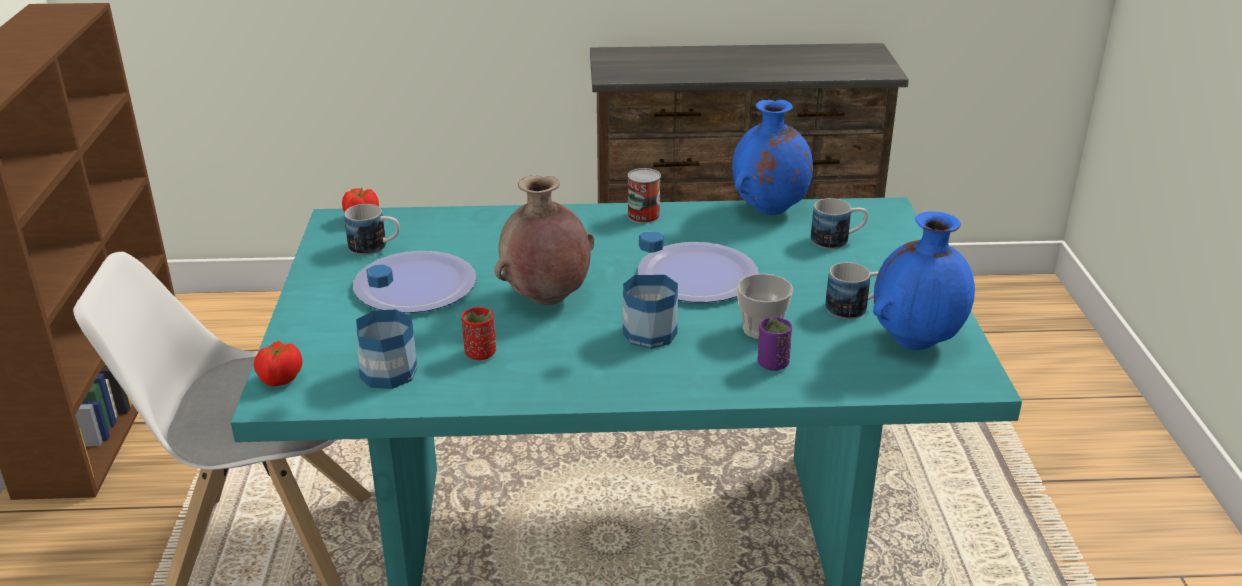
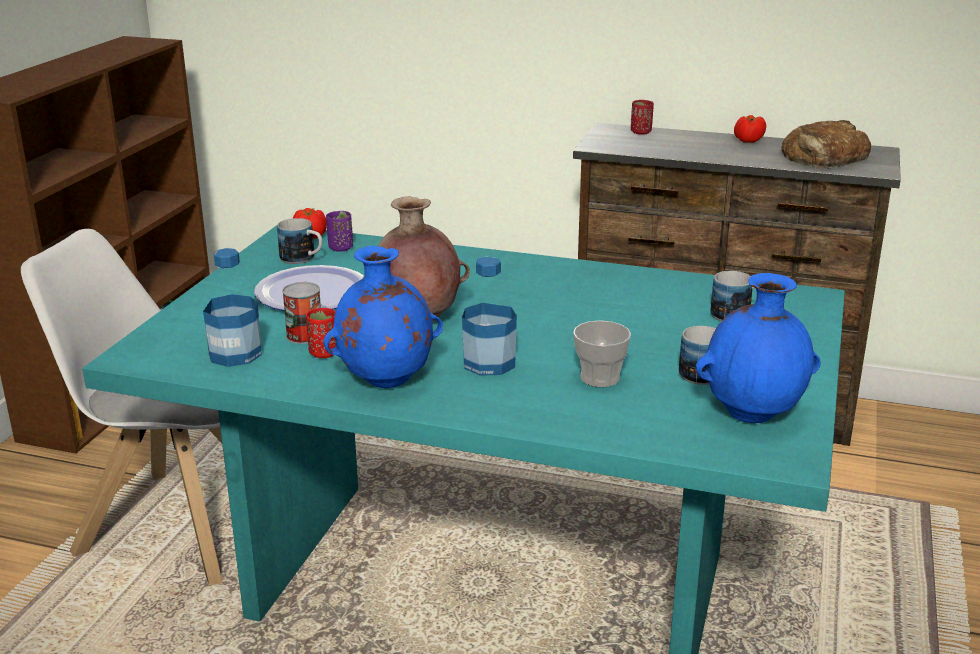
camera: 20 degrees right, 5 degrees down
tomato [254,341,303,387] -> tomato moved to [734,115,766,143]
can [628,168,661,224] -> can moved to [282,282,321,344]
plate [638,242,758,303] -> none
blue vase [732,100,813,215] -> blue vase moved to [323,246,443,388]
purple cup [758,317,792,371] -> purple cup moved to [326,211,353,252]
none -> red cup [631,100,654,135]
none -> bread [781,120,871,168]

